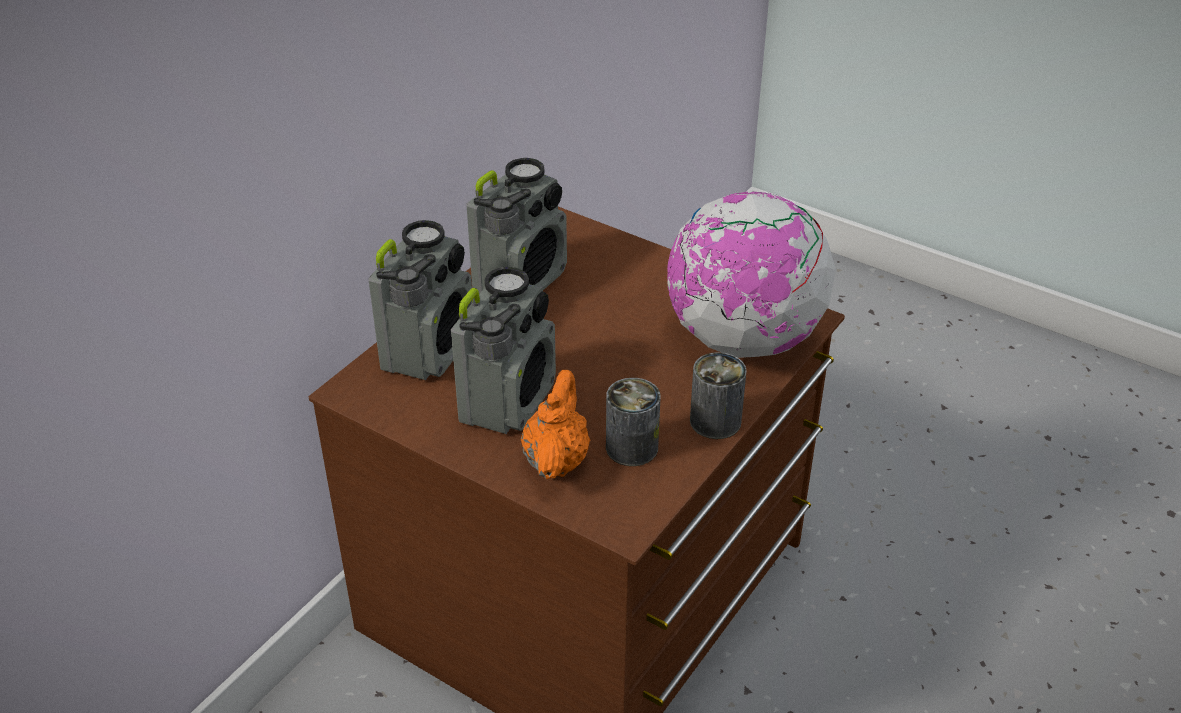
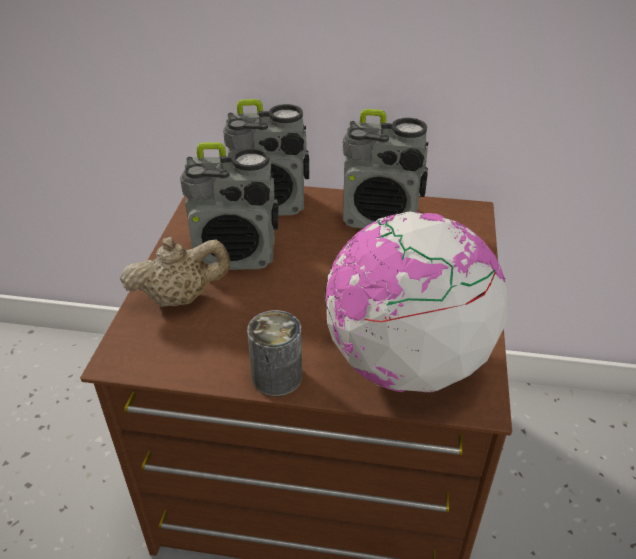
camera: 65 degrees right, 0 degrees up
orange teapot [521,370,590,479] -> beige teapot [120,237,230,307]
can [606,378,661,466] -> none

